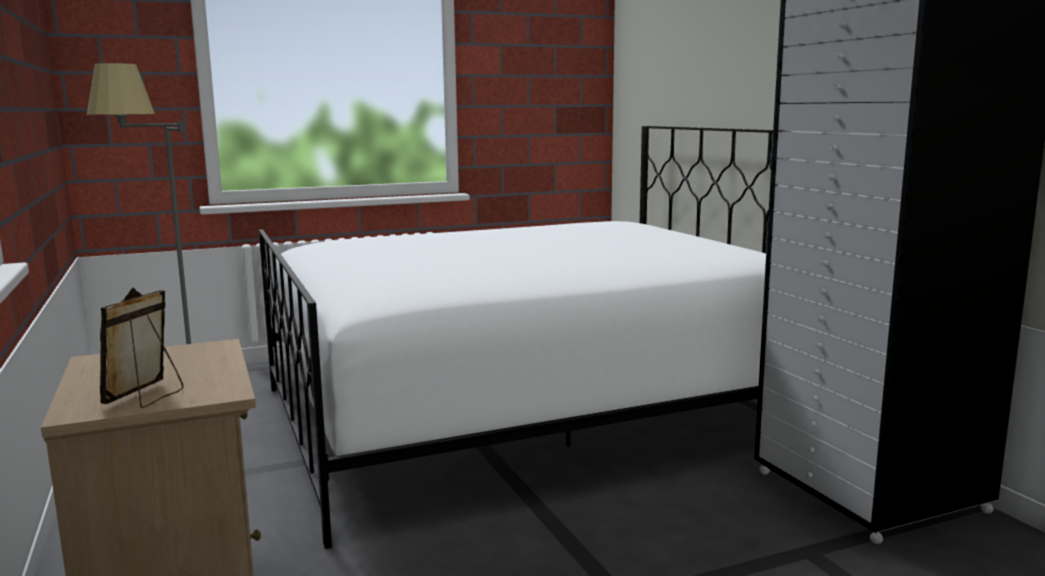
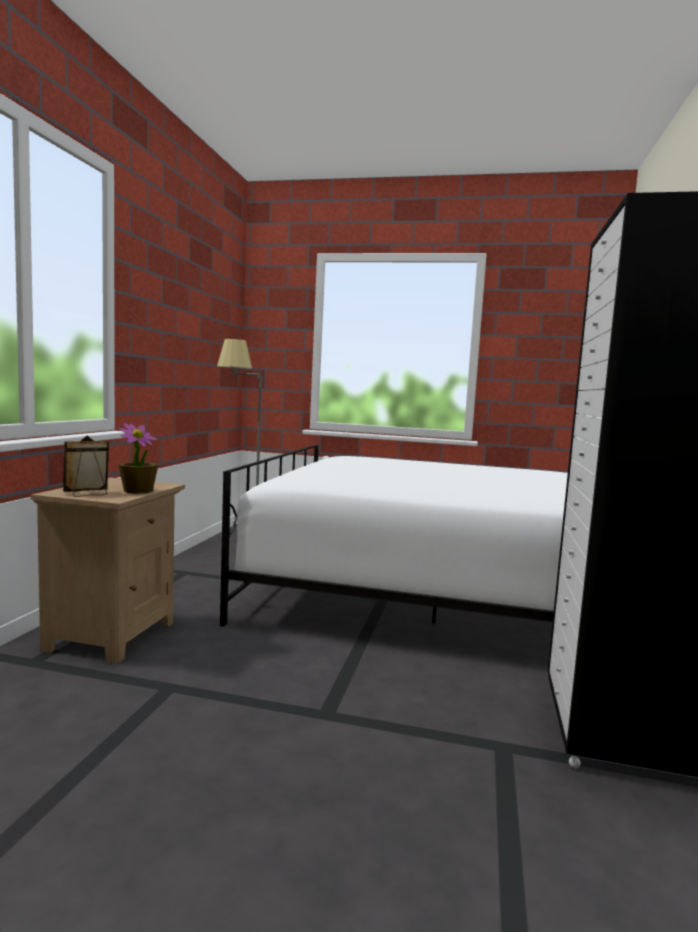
camera: 35 degrees right, 5 degrees down
none -> potted plant [118,423,158,494]

